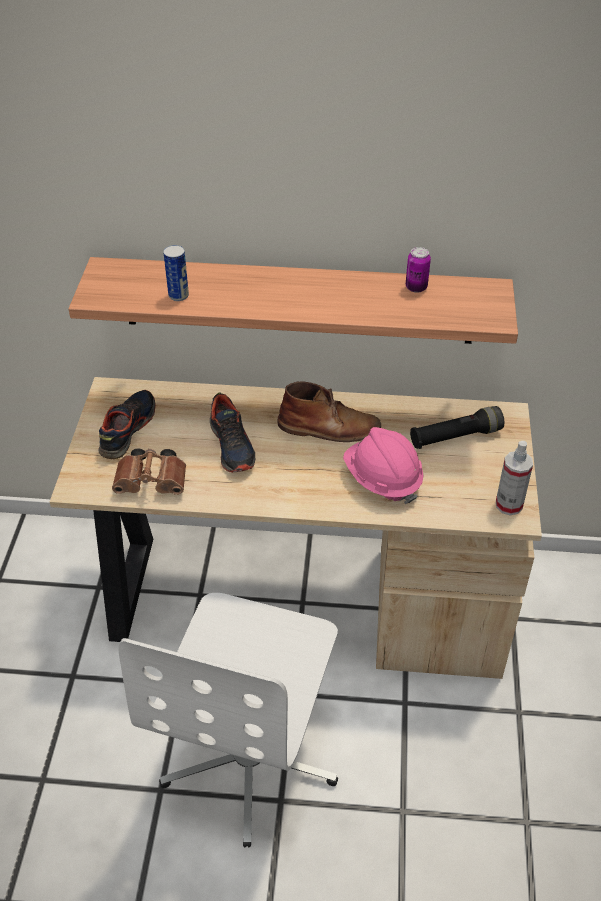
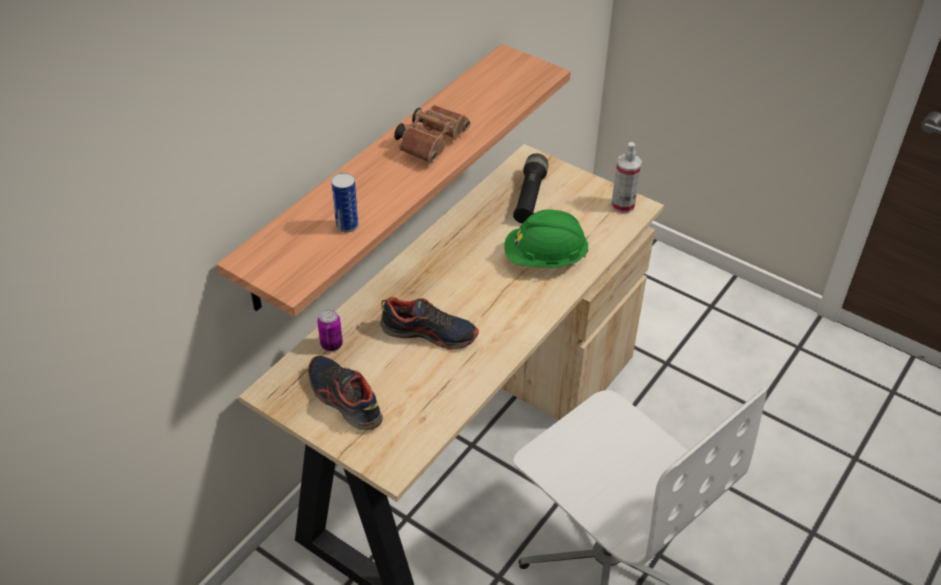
camera: 60 degrees left, 0 degrees up
brown binoculars [112,448,186,495] -> brown binoculars moved to [394,105,470,163]
brown boot [277,381,381,442] -> none
pink hard hat [343,427,424,504] -> green hard hat [504,209,589,268]
can [406,247,431,293] -> can moved to [317,309,343,351]

